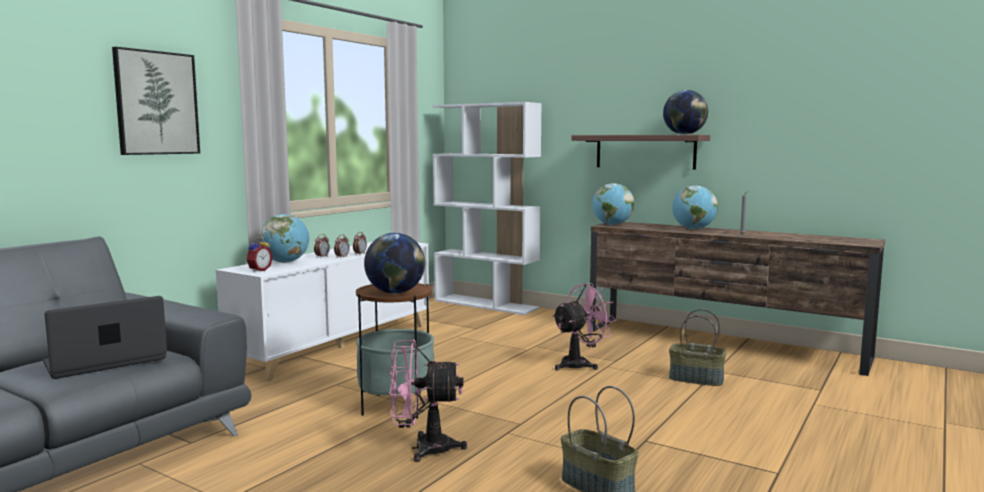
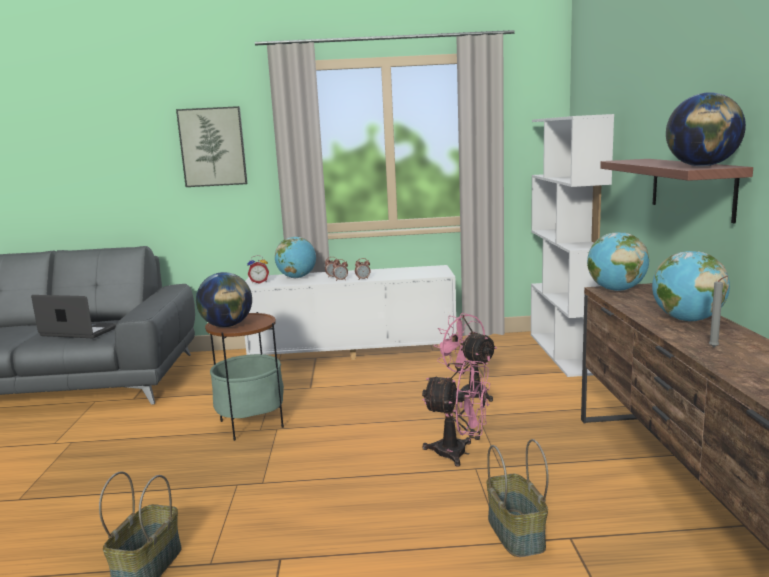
camera: 55 degrees right, 5 degrees up
pink fan [389,340,467,462] -> pink fan moved to [435,313,497,402]

